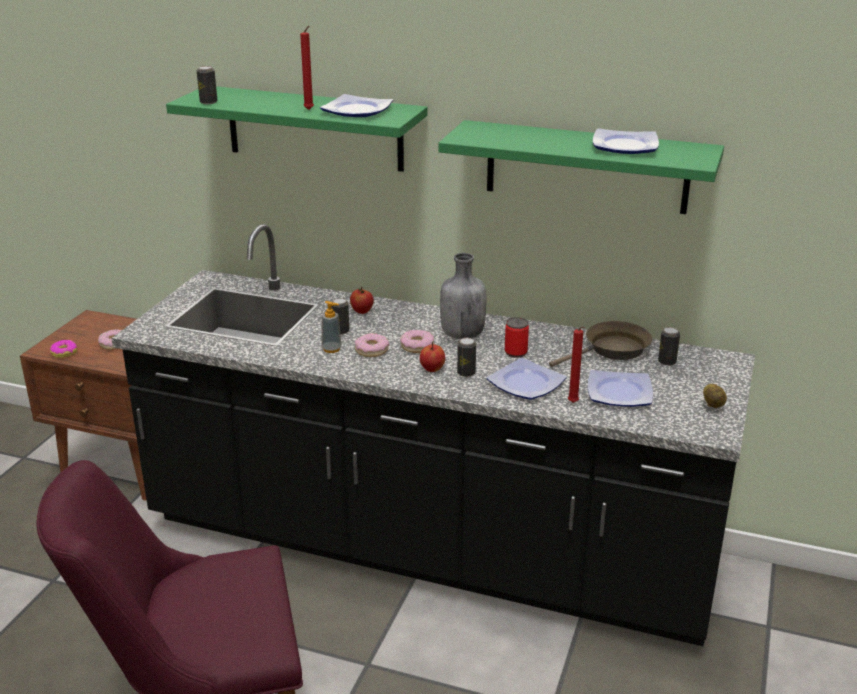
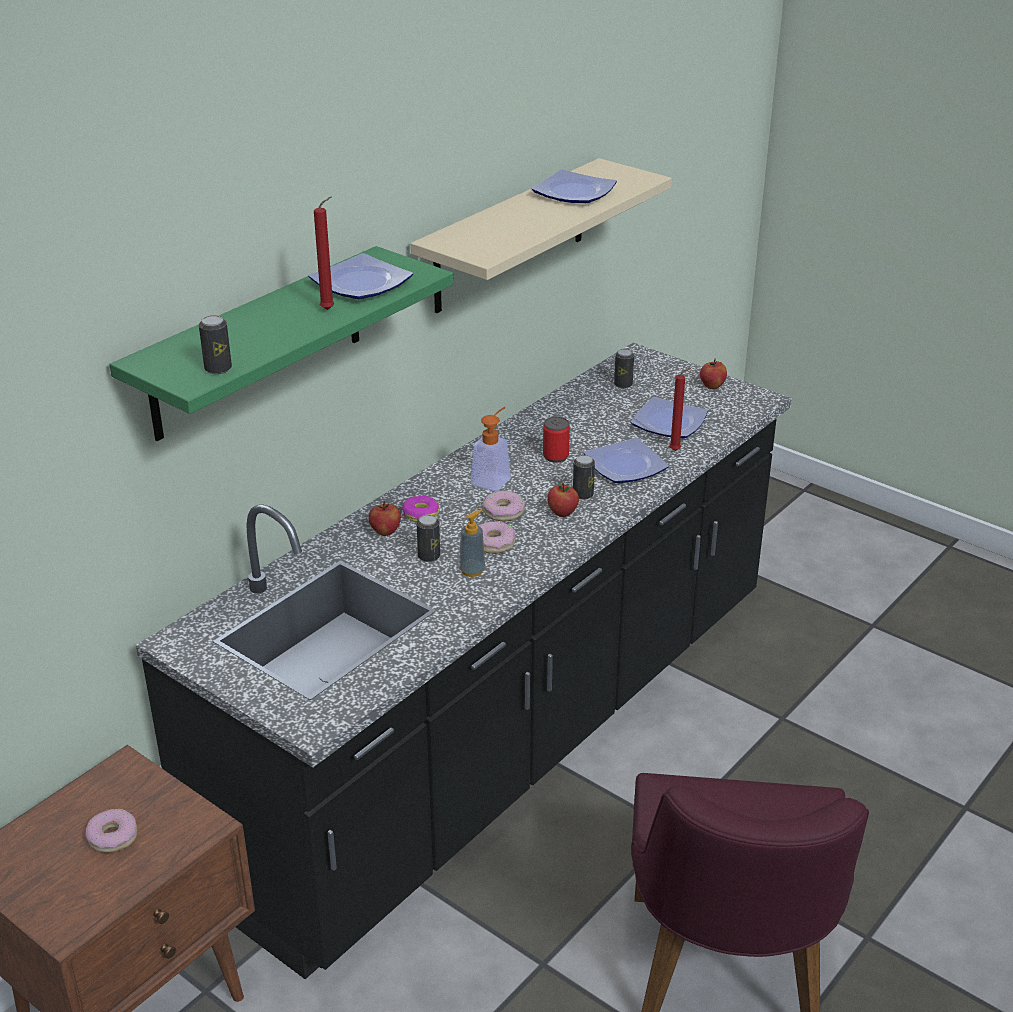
camera: 70 degrees left, 5 degrees up
donut [50,340,77,358] -> donut moved to [402,496,439,522]
green shelf [438,120,724,214] -> beige shelf [411,158,672,313]
grey bottle [440,253,487,339] -> soap dispenser [471,407,511,491]
brown frying pan [549,321,653,367] -> none
potato [703,384,727,408] -> apple [700,358,727,389]

